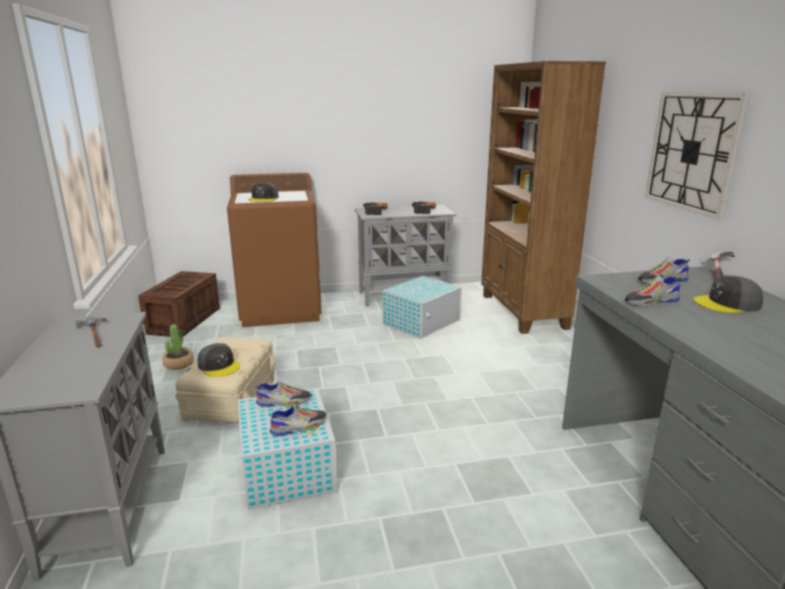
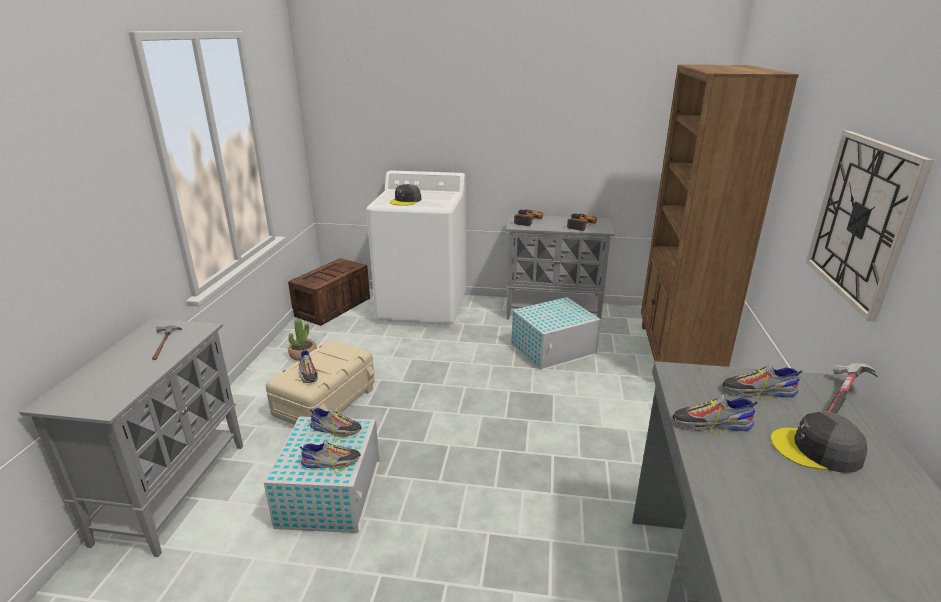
camera: 20 degrees right, 5 degrees up
grey cap [198,343,240,377] -> shoe [295,349,321,383]
brown washing machine [227,173,321,327] -> white washing machine [366,170,466,329]

